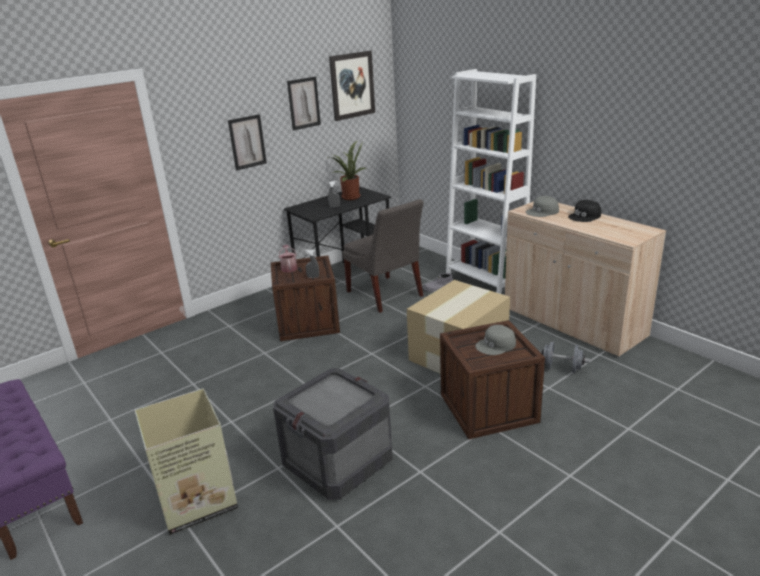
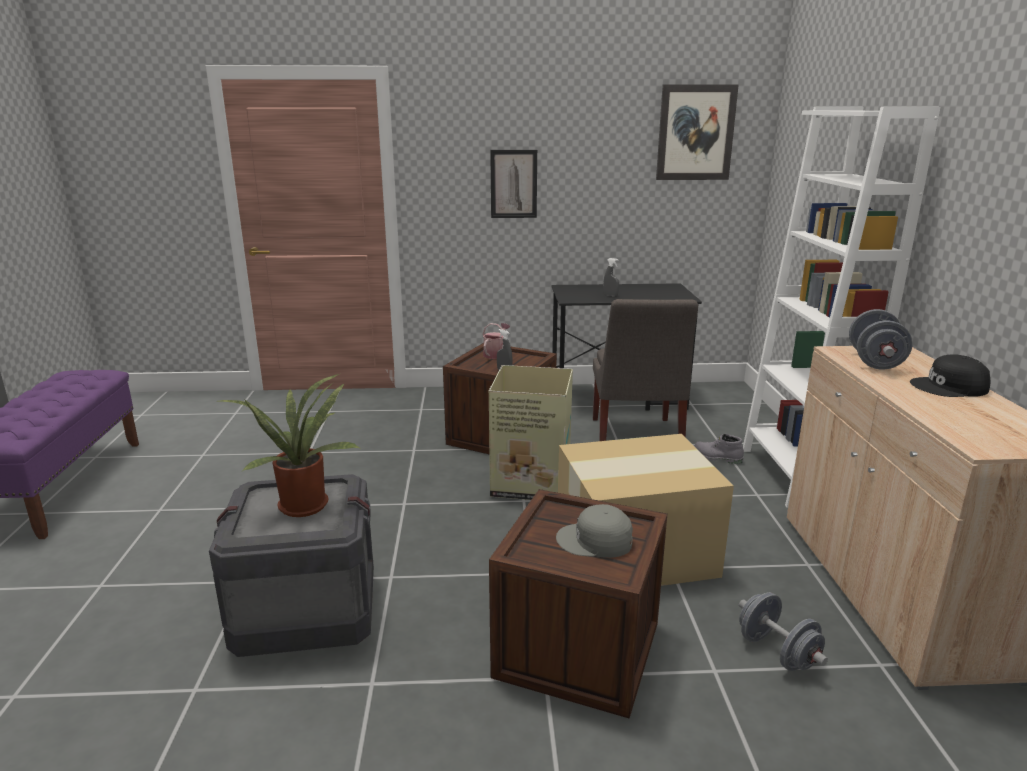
camera: 35 degrees right, 5 degrees down
cardboard box [135,388,238,535] -> cardboard box moved to [489,365,573,500]
picture [287,77,321,131] -> none
potted plant [327,140,368,200] -> potted plant moved to [220,374,359,517]
grey cap [526,196,559,217] -> grey dumbbell [849,309,913,369]

